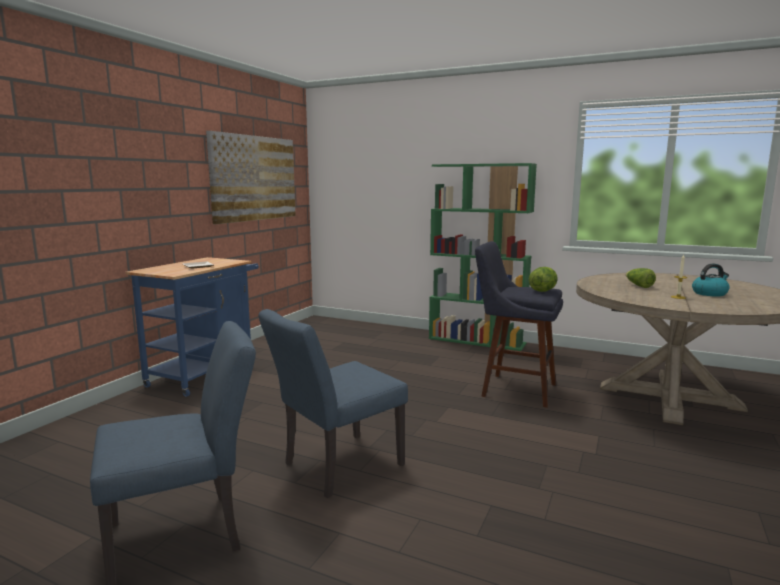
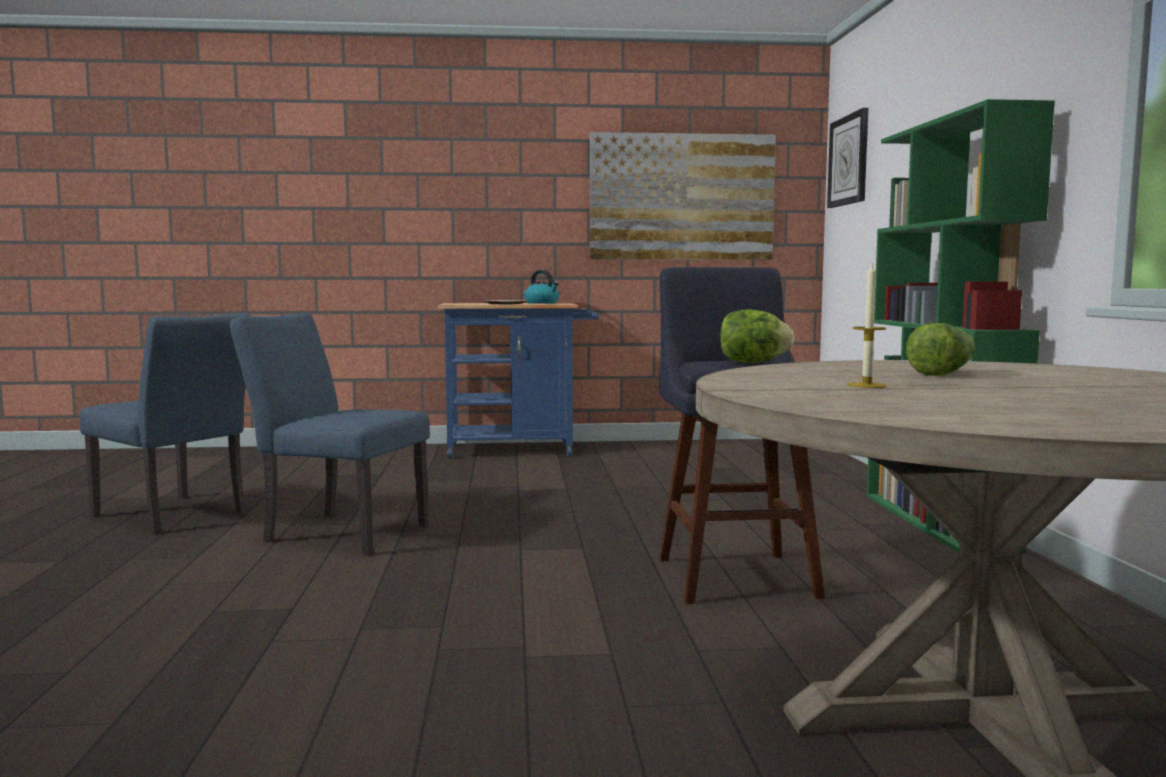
camera: 60 degrees right, 5 degrees down
kettle [692,263,730,297] -> kettle moved to [524,270,559,304]
none -> wall clock [827,108,868,208]

